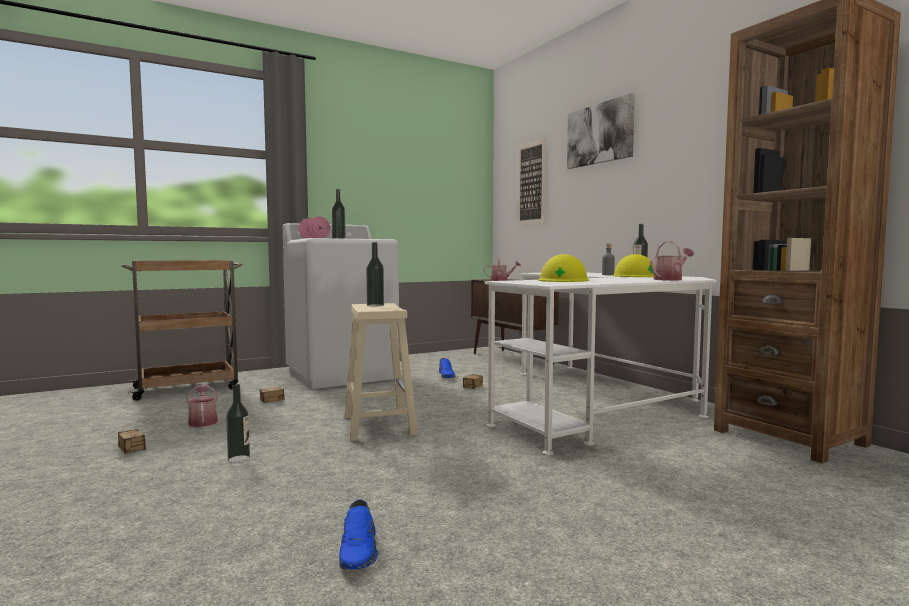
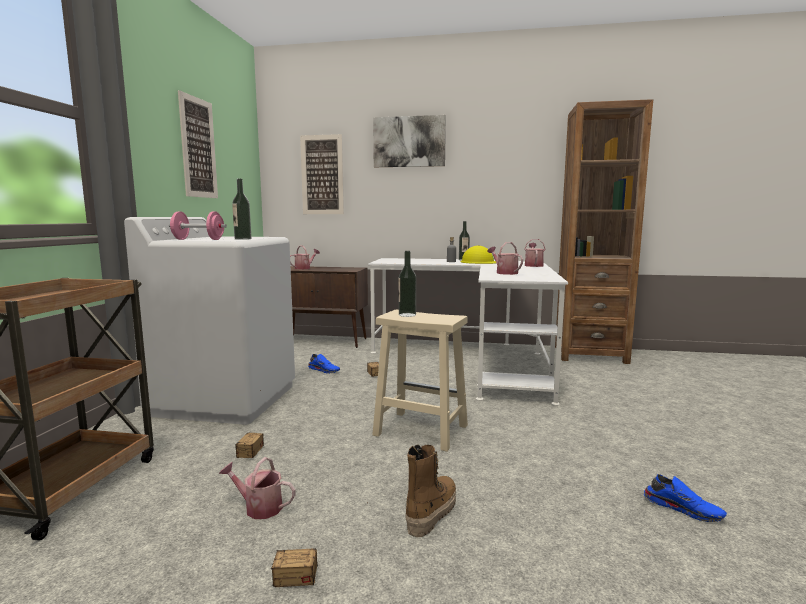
camera: 50 degrees left, 5 degrees up
bottle [226,384,250,463] -> boot [405,445,456,537]
yellow hard hat [538,254,589,282] -> watering can [487,242,523,275]
none -> picture [178,90,218,198]

